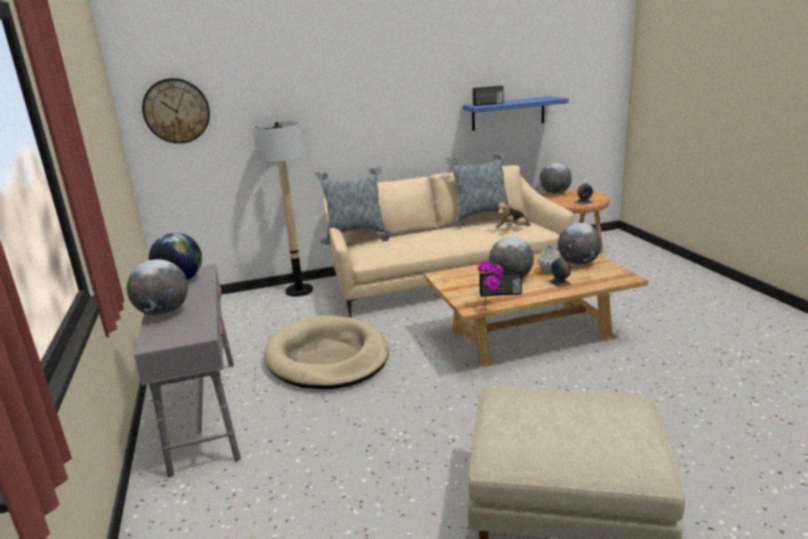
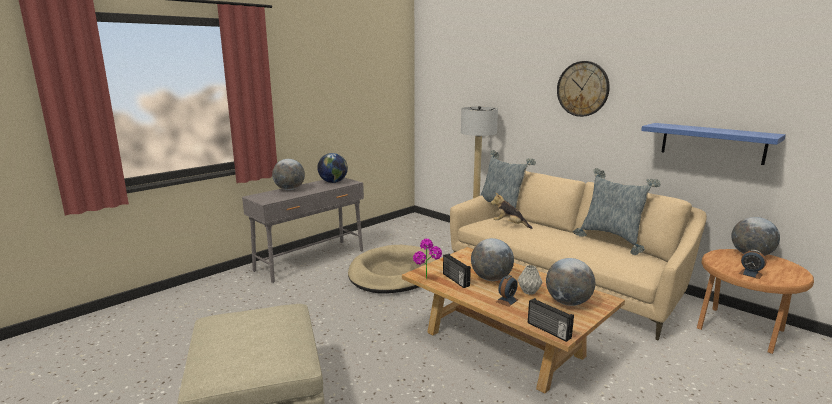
camera: 60 degrees right, 5 degrees down
wall clock [142,78,210,144] -> wall clock moved to [557,61,610,117]
radio [473,86,504,106] -> radio moved to [528,298,574,342]
plush toy [496,200,531,231] -> plush toy moved to [491,192,532,229]

